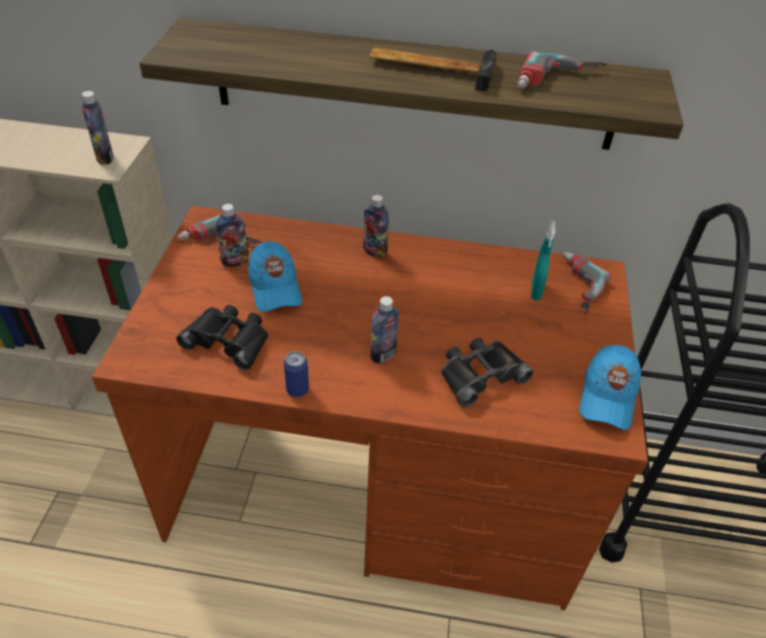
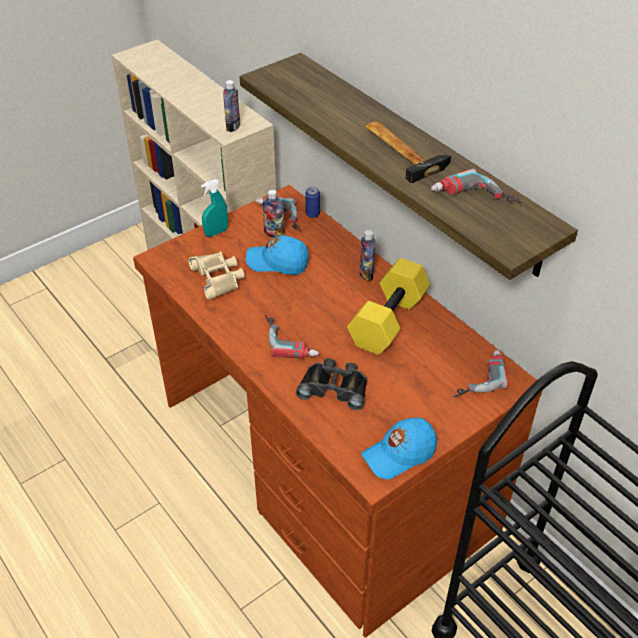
camera: 45 degrees right, 0 degrees up
black binoculars [176,305,268,370] -> beige binoculars [188,251,245,300]
blue cap [248,241,302,312] -> blue cap turned 75 degrees clockwise [246,236,309,275]
can [284,351,309,397] -> can moved to [305,186,320,218]
bottle [370,296,399,363] -> power drill [265,314,319,359]
turquoise spray bottle [531,221,556,300] -> turquoise spray bottle moved to [201,179,228,237]
none -> yellow dumbbell [347,258,430,355]

